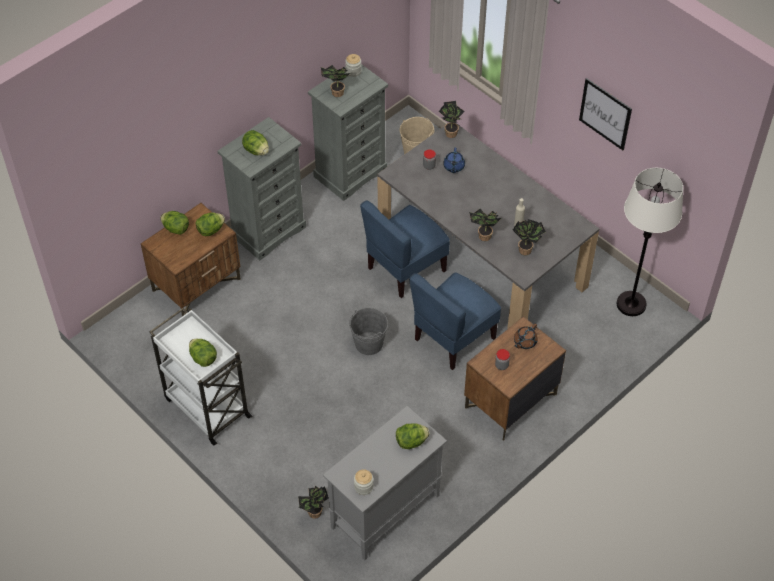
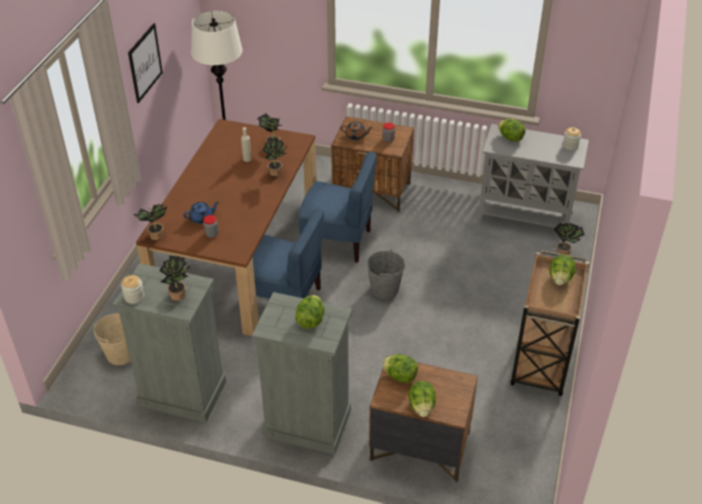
camera: 120 degrees left, 10 degrees down
white cart [150,307,252,445] -> brown cart [510,250,589,396]
grey dining table [378,122,599,329] -> brown dining table [136,119,317,336]

